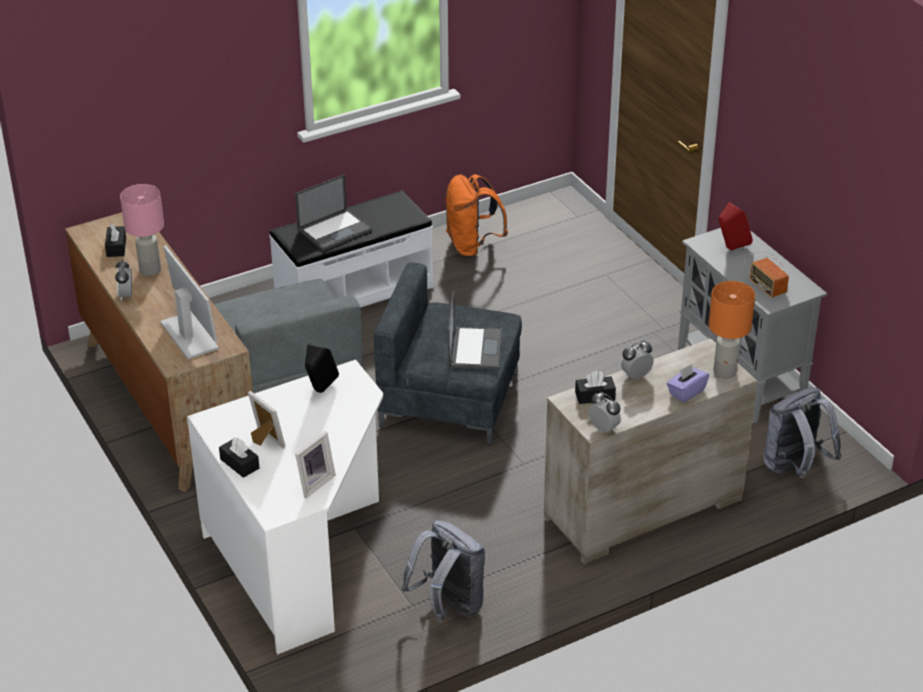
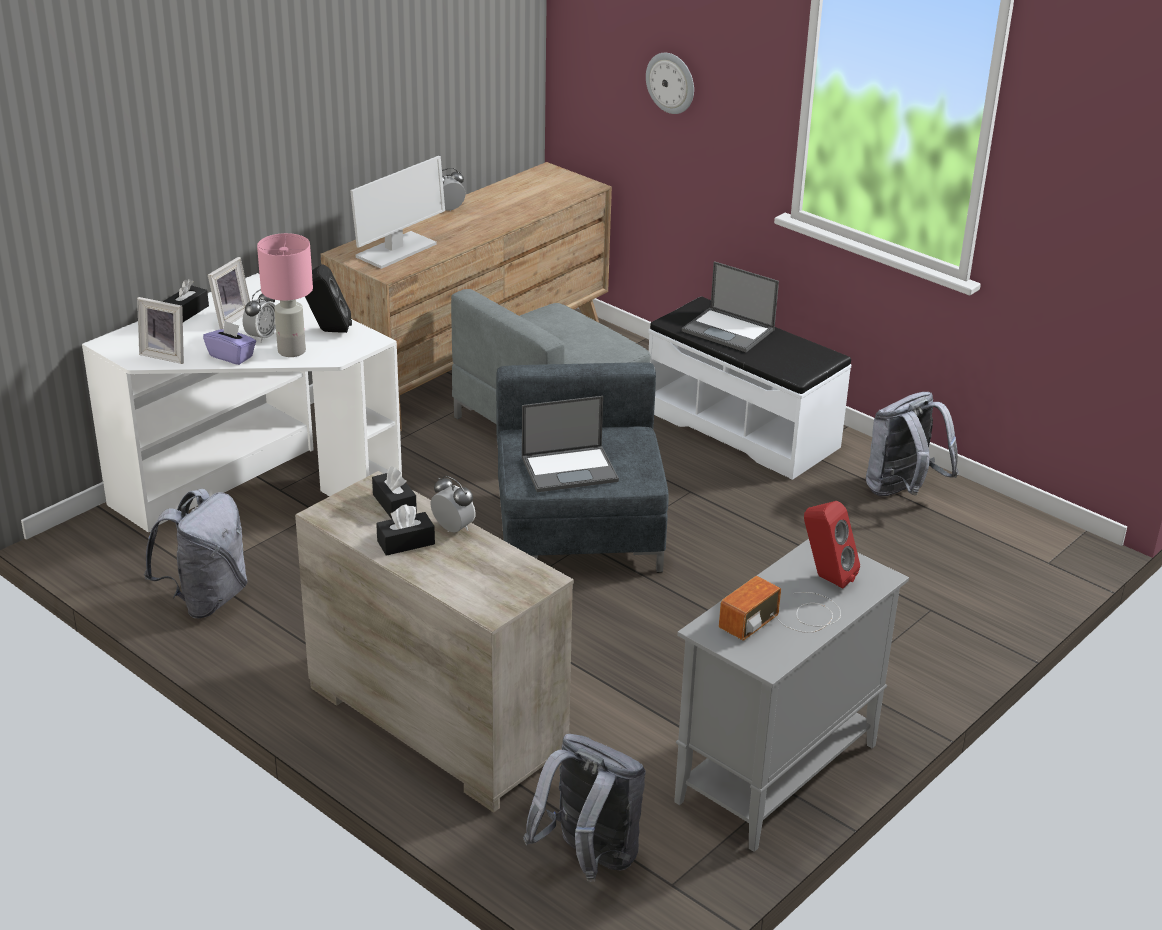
camera: 70 degrees right, 5 degrees down
black tissue box [105,224,126,257] -> black tissue box moved to [376,504,435,556]
pink table lamp [120,184,164,276] -> pink table lamp moved to [257,233,313,357]
orange backpack [445,174,508,258] -> grey backpack [866,392,959,496]
alarm clock [588,392,622,433] -> alarm clock moved to [243,289,276,343]
purple tissue box [667,364,709,402] -> purple tissue box moved to [203,321,256,365]
orange table lamp [709,281,755,379] -> none
none -> wall clock [646,53,694,114]

